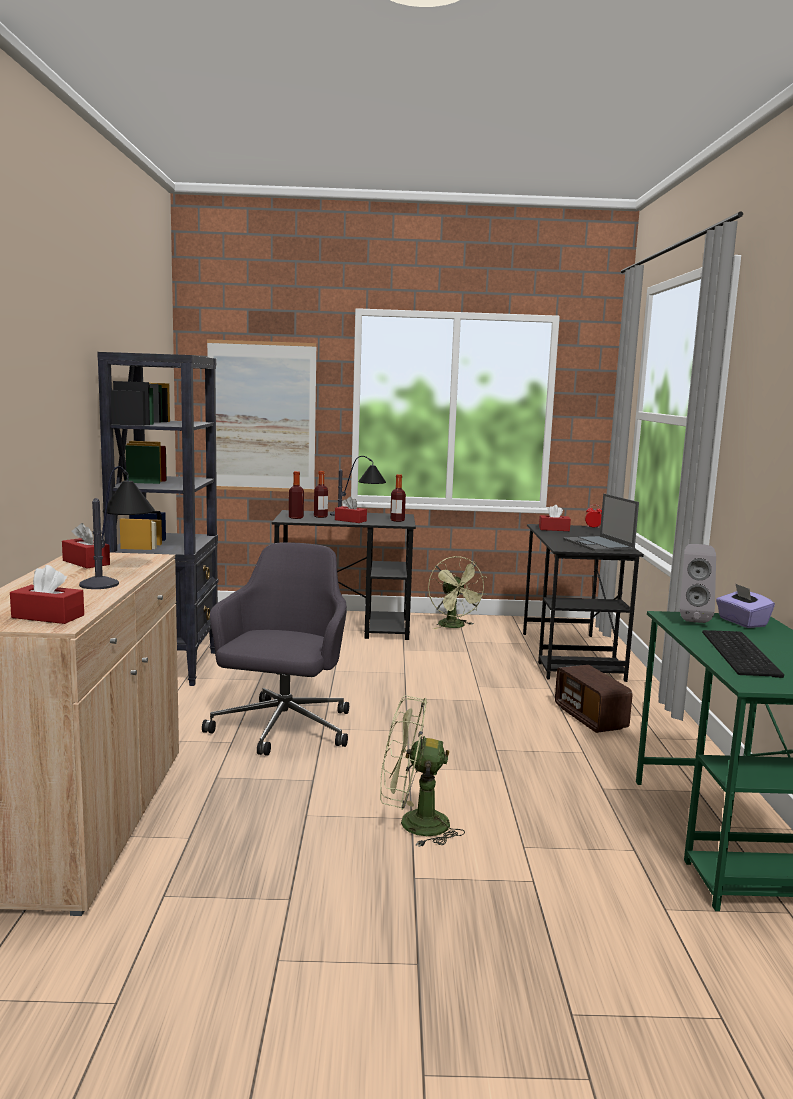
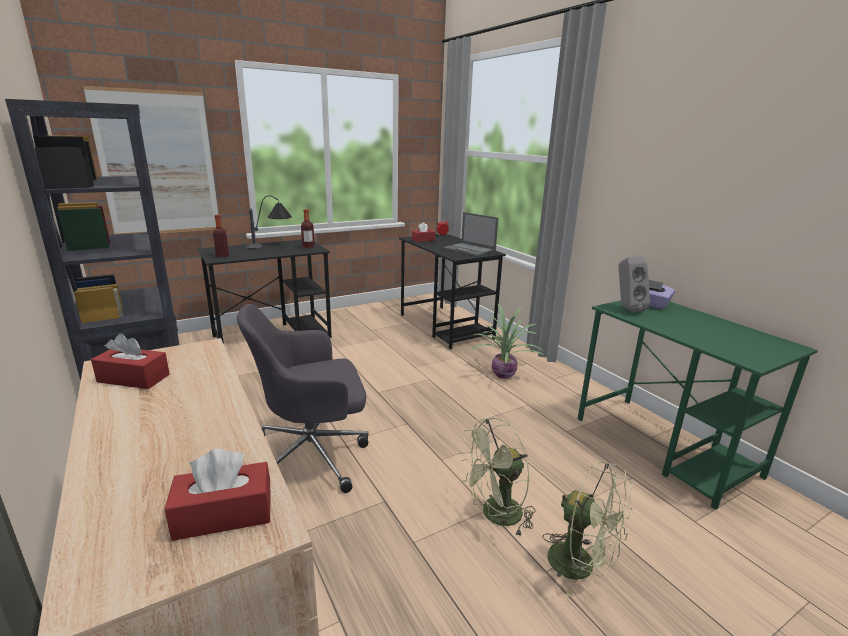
camera: 30 degrees left, 10 degrees up
table lamp [79,466,155,589] -> none
grey office chair [202,542,349,756] -> grey office chair turned 90 degrees counterclockwise [237,304,368,493]
bottle [314,471,328,518] -> none
red tissue box [335,496,367,523] -> none
green fan [428,556,487,629] -> green fan moved to [542,461,632,597]
radio [555,665,632,733] -> potted plant [471,304,545,379]
keyboard [702,630,784,678] -> none

